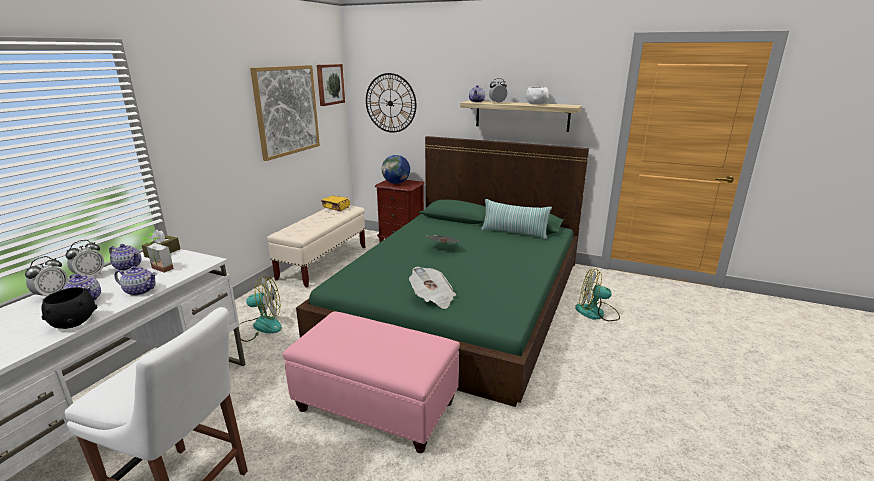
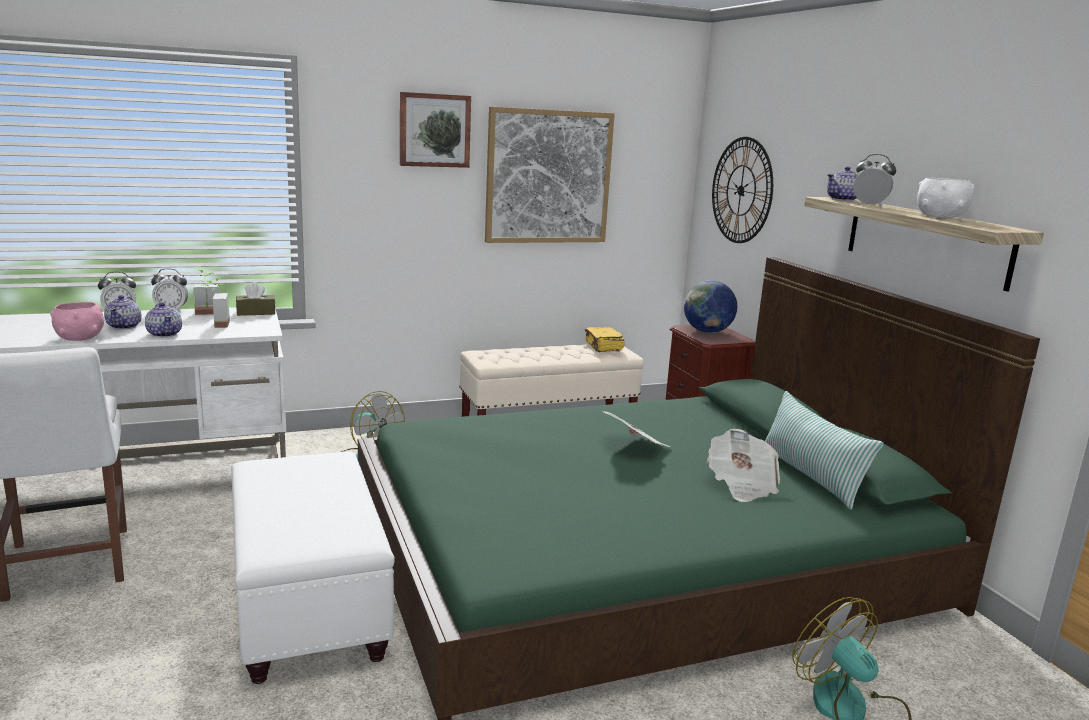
camera: 45 degrees right, 5 degrees down
black bowl [41,287,98,329] -> pink bowl [50,302,104,341]
teapot [109,244,141,271] -> potted plant [193,270,220,315]
pink ottoman [282,311,460,453] -> white ottoman [231,452,395,684]
picture [317,64,345,106] -> picture moved to [400,92,471,168]
newspaper [409,267,456,309] -> newspaper moved to [707,429,780,502]

